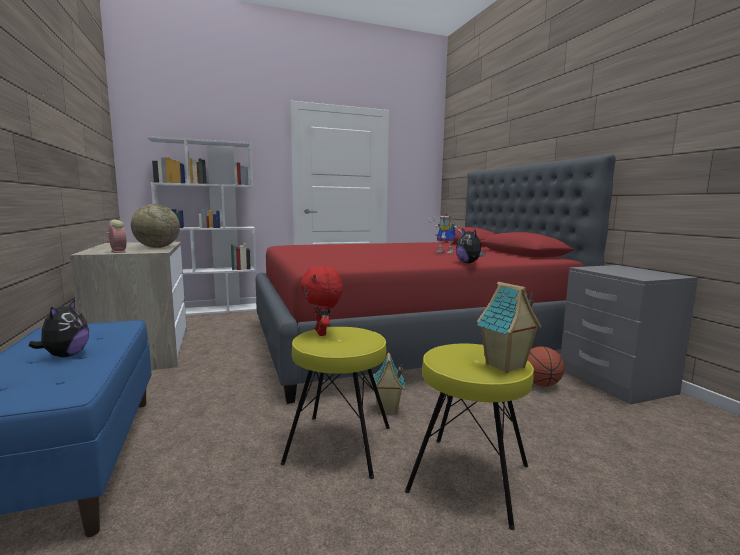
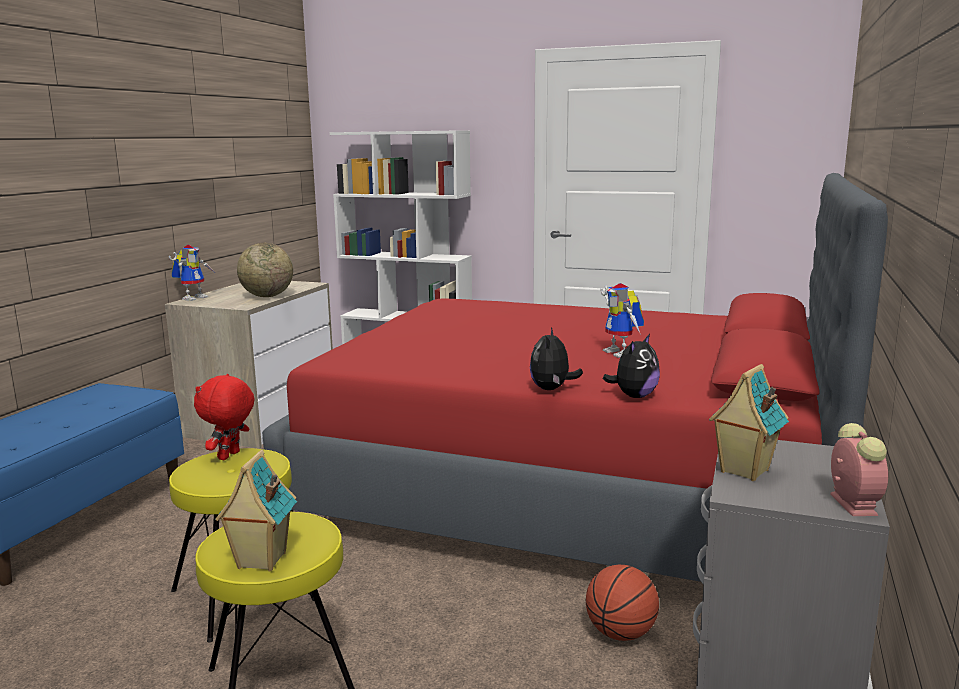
camera: 40 degrees right, 5 degrees up
plush toy [29,299,89,357] -> plush toy moved to [603,334,660,398]
alarm clock [106,220,126,253] -> alarm clock moved to [830,423,888,516]
toy house [371,353,405,415] -> toy house moved to [709,364,789,481]
none -> toy robot [169,245,214,301]

